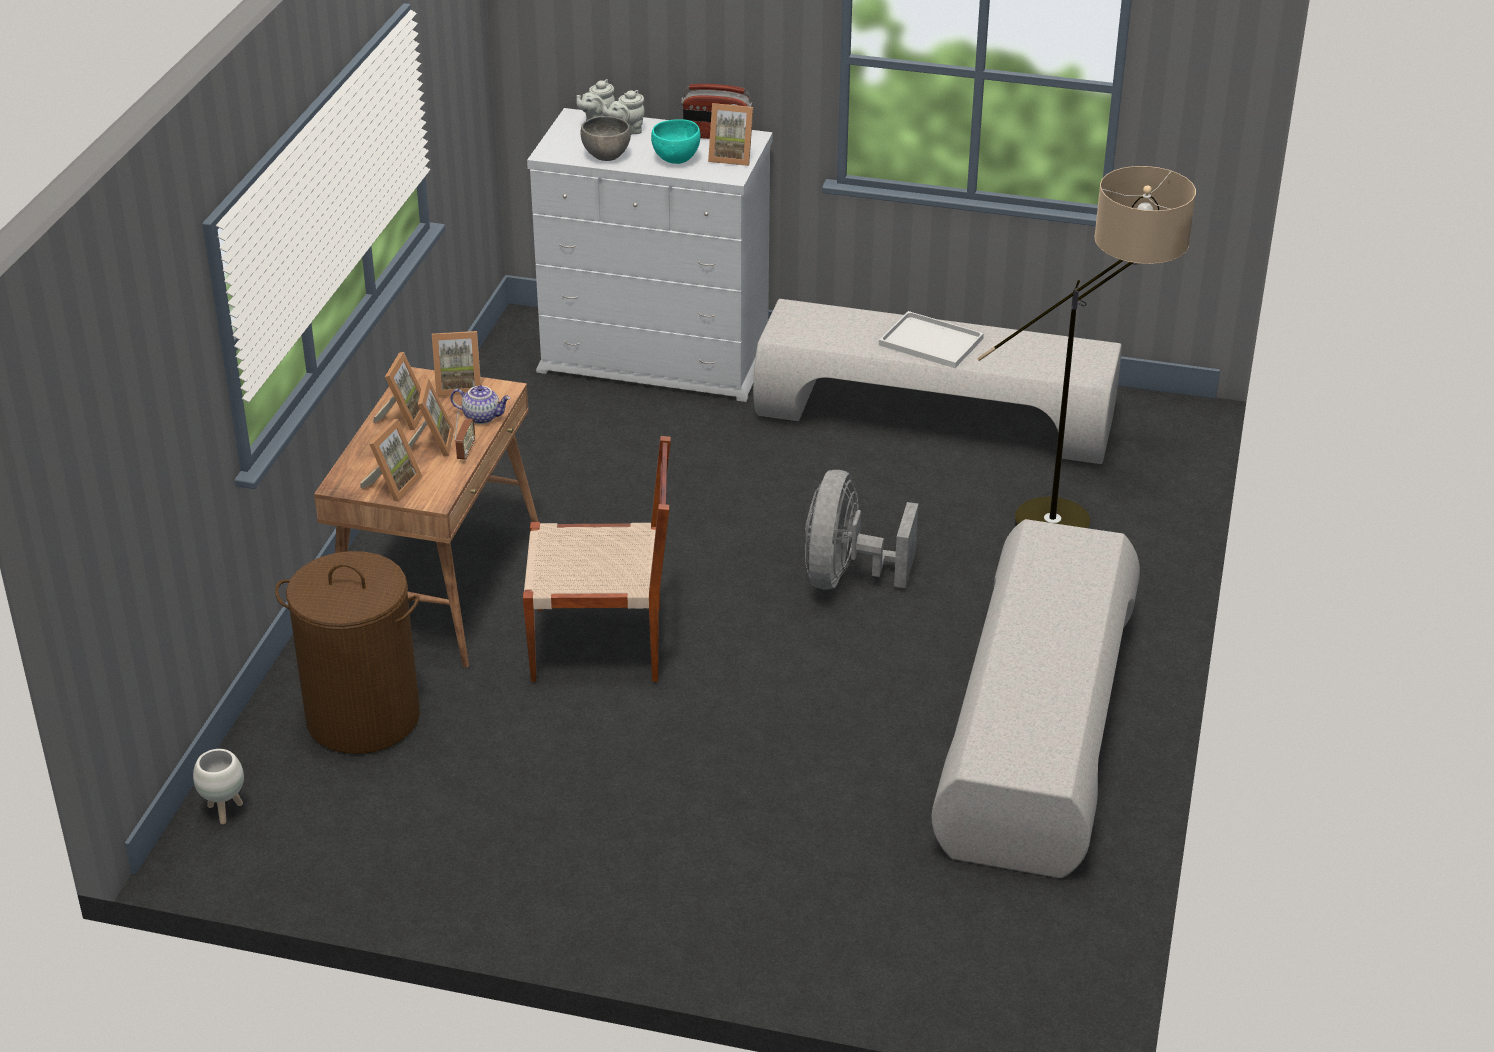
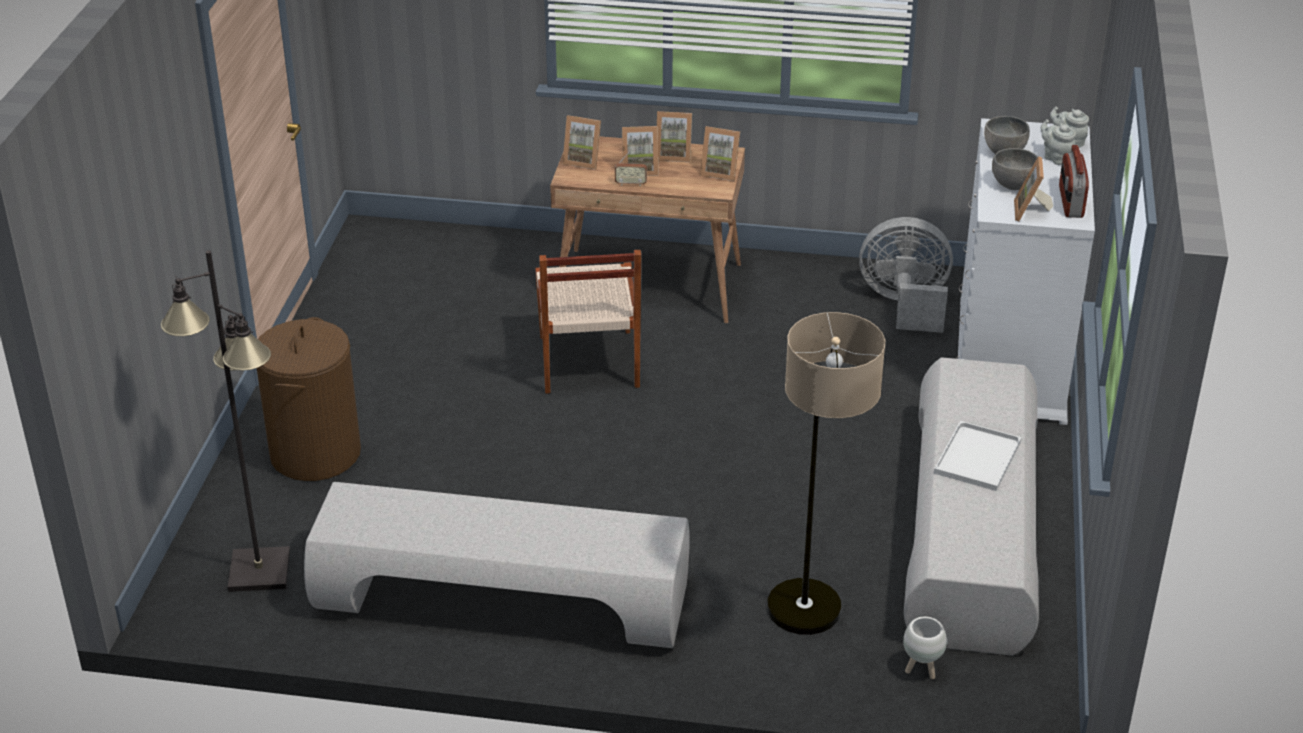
camera: 85 degrees right, 0 degrees up
white planter [193,749,244,824] -> white planter moved to [903,617,947,679]
brown laundry basket [275,551,420,754] -> brown laundry basket moved to [257,317,361,481]
picture frame [432,331,481,397] -> picture frame turned 60 degrees counterclockwise [700,126,740,181]
teapot [450,385,511,424] -> none
turquoise bowl [651,119,701,164] -> grey bowl [992,148,1037,190]
grey fan [805,470,918,589] -> grey fan moved to [859,217,953,333]
none -> black floor lamp [161,250,290,592]

